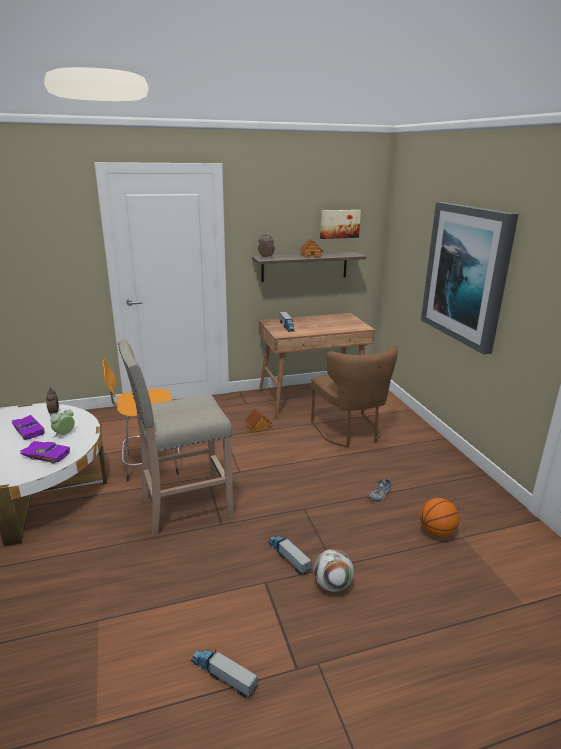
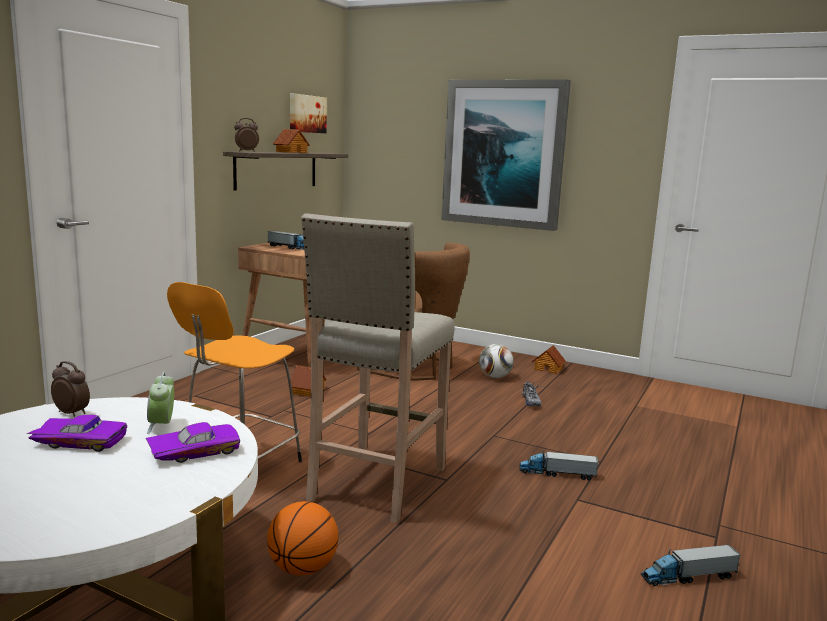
camera: 45 degrees left, 10 degrees down
football [314,549,354,592] -> football moved to [479,344,514,378]
basketball [420,498,460,537] -> basketball moved to [267,501,338,575]
none -> toy house [532,345,566,374]

